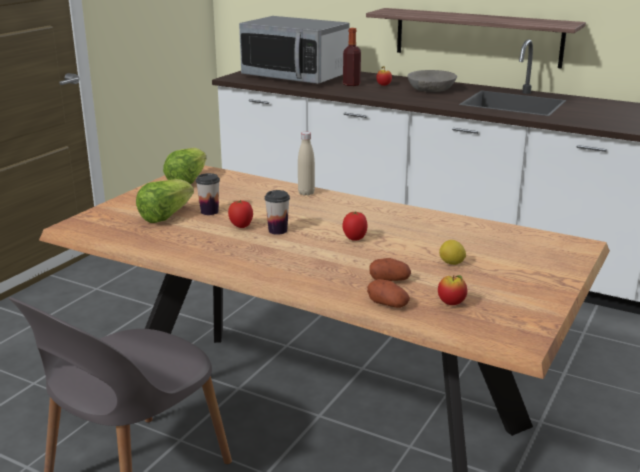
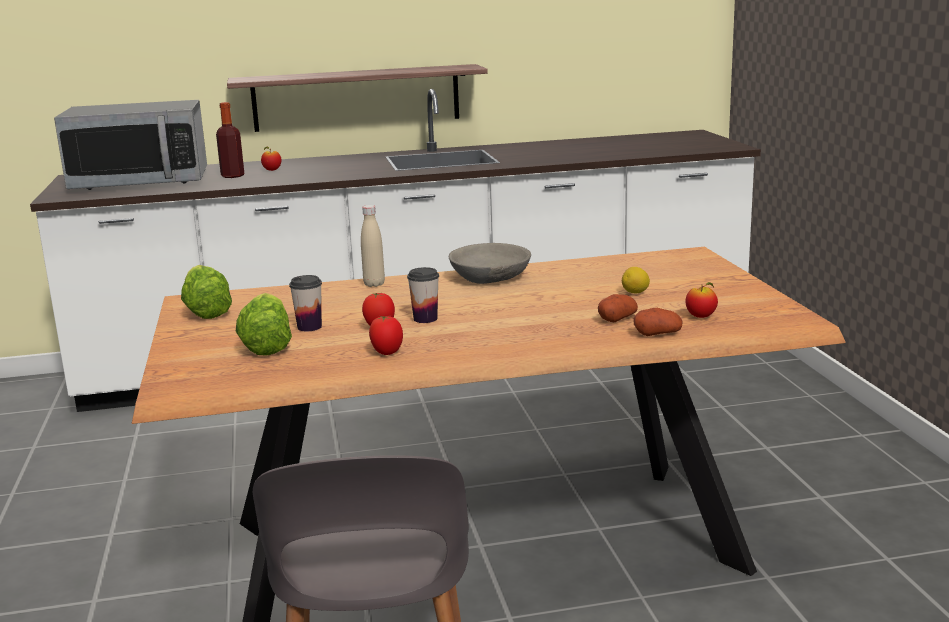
camera: 40 degrees left, 5 degrees down
tomato [343,212,367,241] -> tomato moved to [369,316,403,355]
grey bowl [407,70,457,92] -> grey bowl moved to [449,243,531,284]

